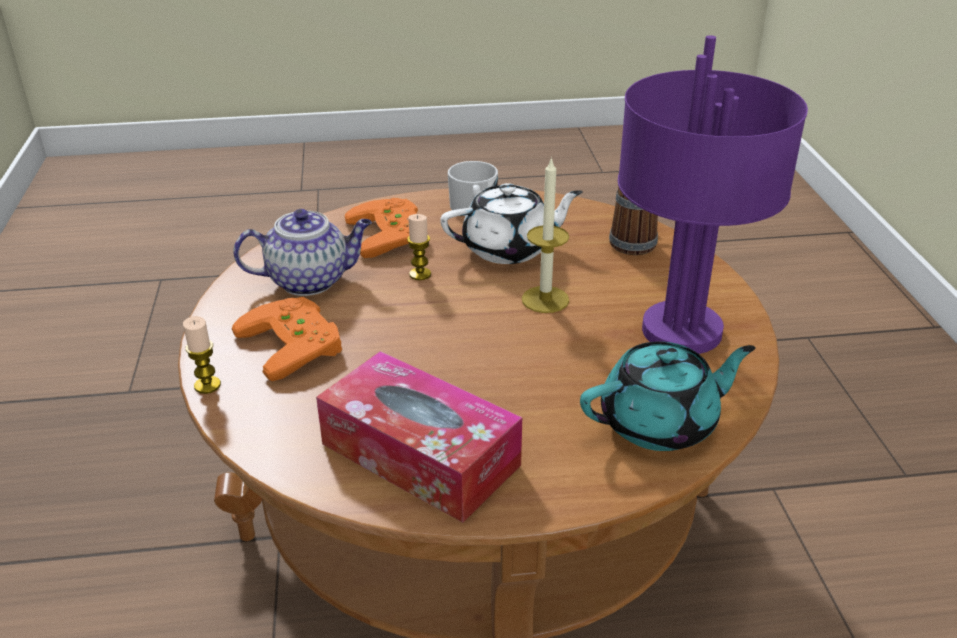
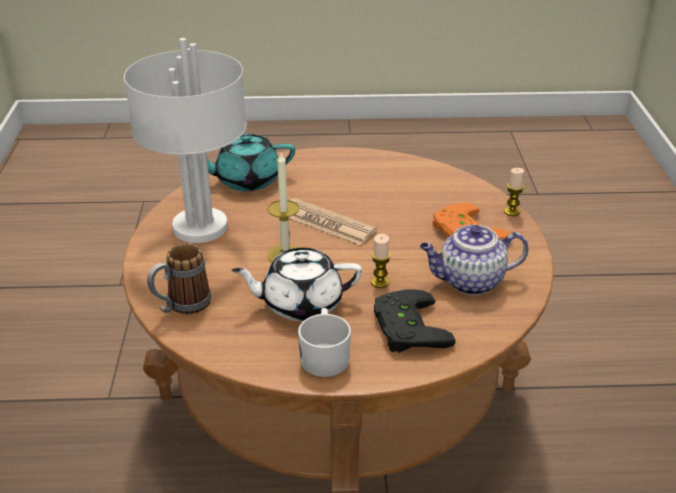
camera: 175 degrees left, 0 degrees up
tissue box [316,351,522,523] -> none
orange game controller [345,198,418,258] -> black game controller [374,289,456,353]
purple table lamp [618,35,808,354] -> white table lamp [124,38,246,243]
none -> newspaper [289,198,377,245]

